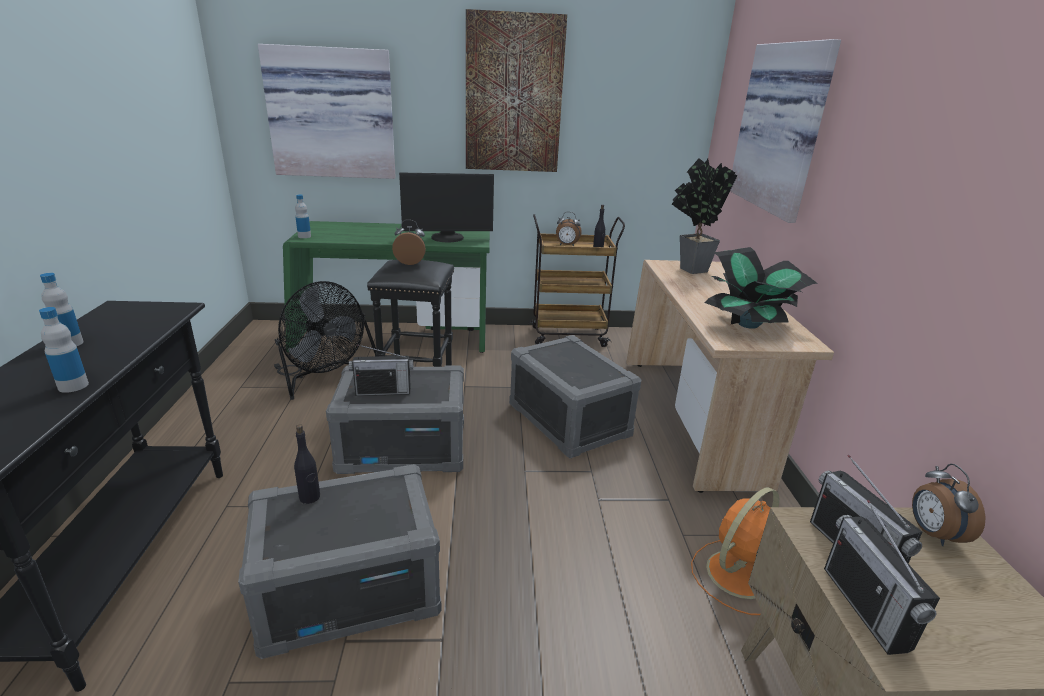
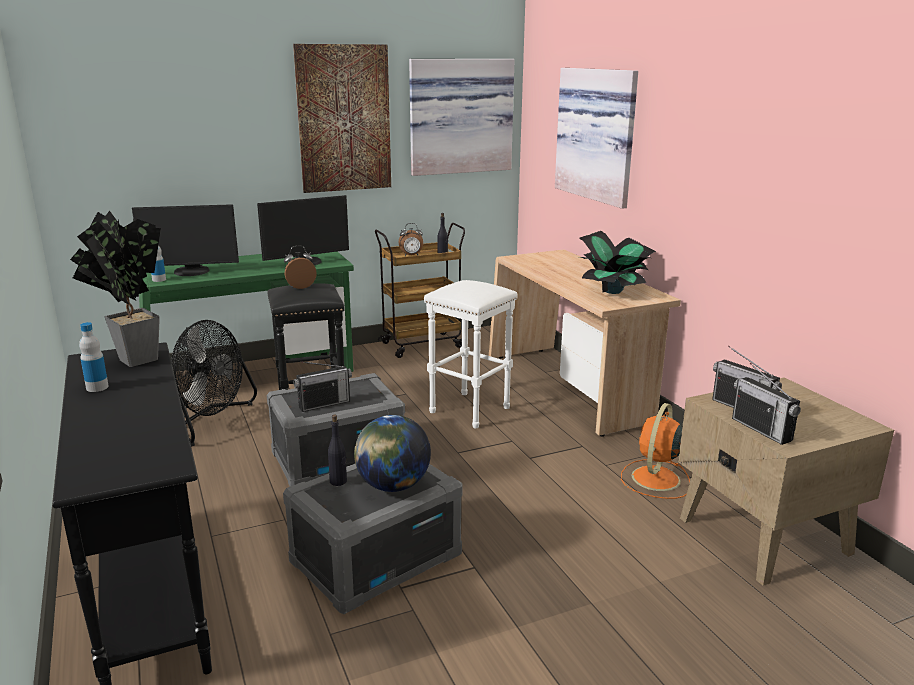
camera: 20 degrees left, 5 degrees down
bottle [39,307,89,393] -> none
picture [258,44,396,179] -> picture moved to [409,59,515,176]
grey storage box [509,335,641,458] -> white stool [424,280,518,428]
potted plant [672,158,738,274] -> potted plant moved to [70,211,161,367]
alarm clock [912,464,986,546] -> none
none -> monitor [132,204,239,276]
none -> globe [354,415,431,492]

